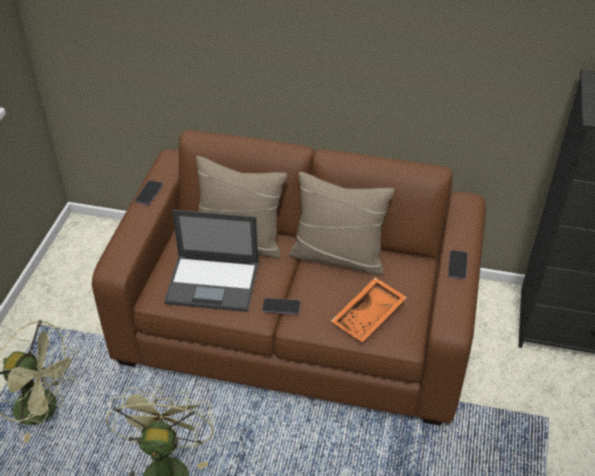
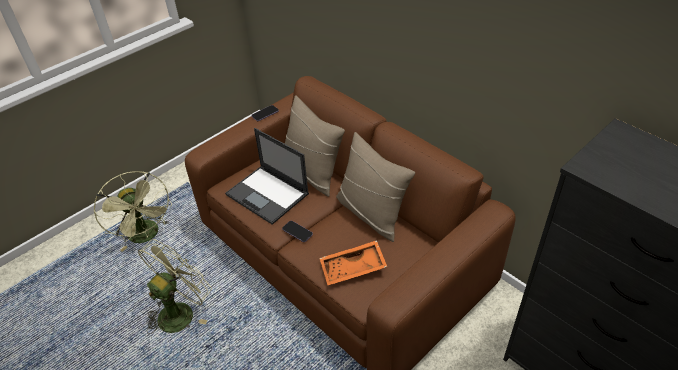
camera: 35 degrees right, 0 degrees up
phone [448,250,468,279] -> none

